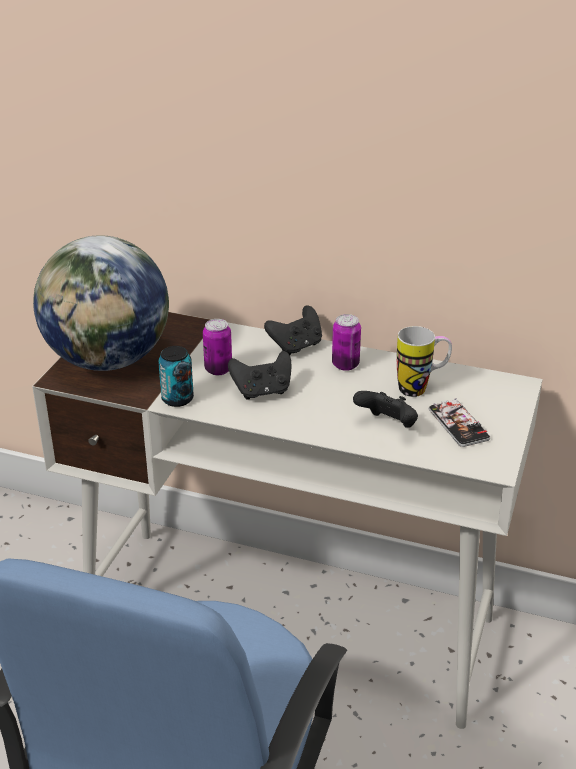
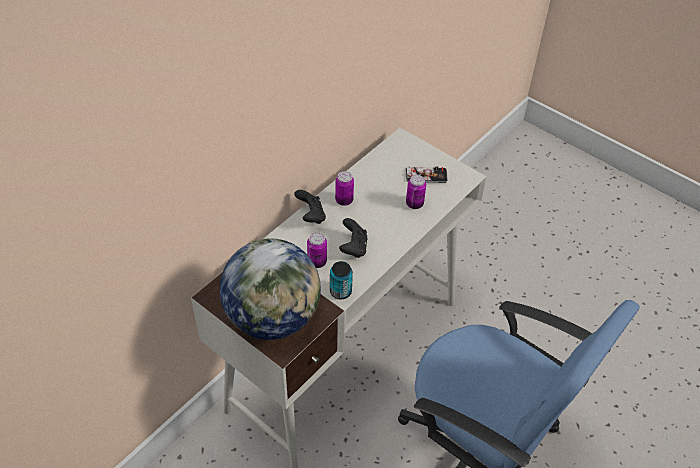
camera: 70 degrees left, 15 degrees up
black game controller [353,391,418,428] -> can [406,175,426,209]
mug [397,326,452,397] -> none

